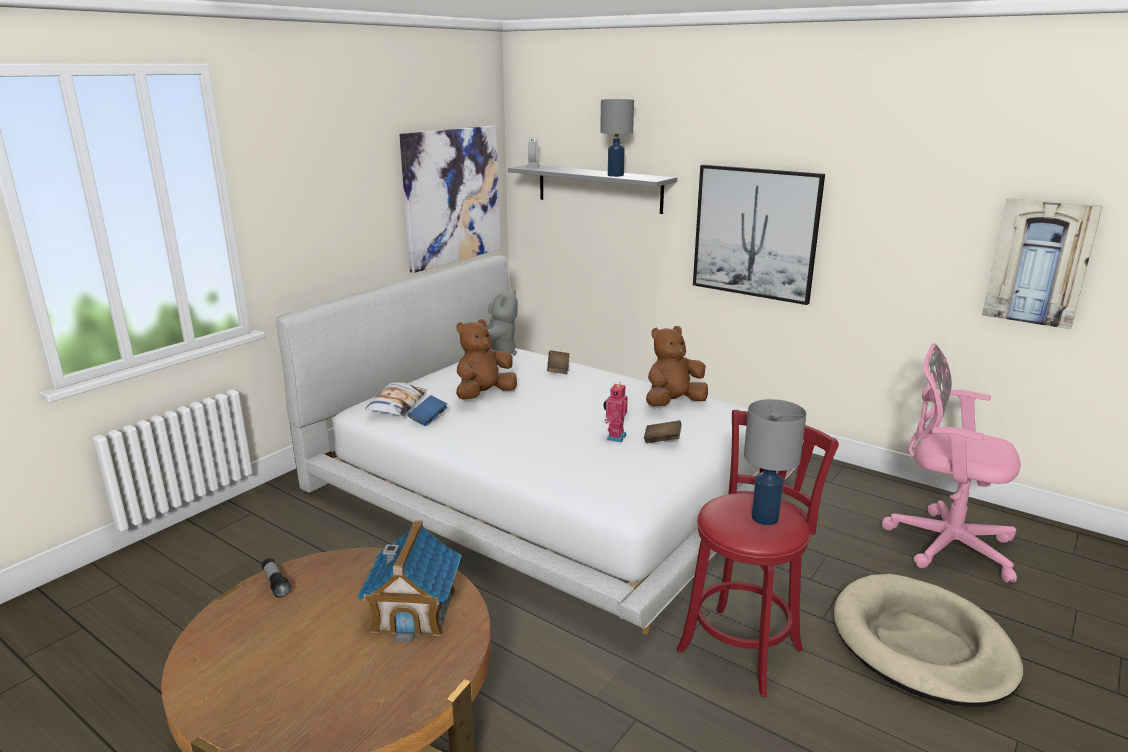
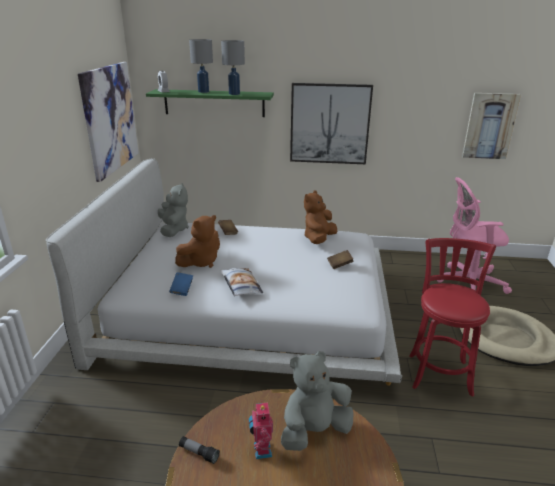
camera: 30 degrees left, 5 degrees up
toy house [357,520,462,642] -> grey plush toy [281,351,354,451]
pillow [365,382,427,416] -> pillow moved to [221,268,263,296]
brown plush toy [456,319,517,400] -> brown plush toy turned 150 degrees counterclockwise [175,215,220,268]
grey shelf [508,165,677,214] -> green shelf [146,89,274,117]
toy robot [603,382,628,443] -> toy robot moved to [249,401,273,459]
grey table lamp [744,399,806,525] -> grey table lamp moved to [189,39,213,93]

